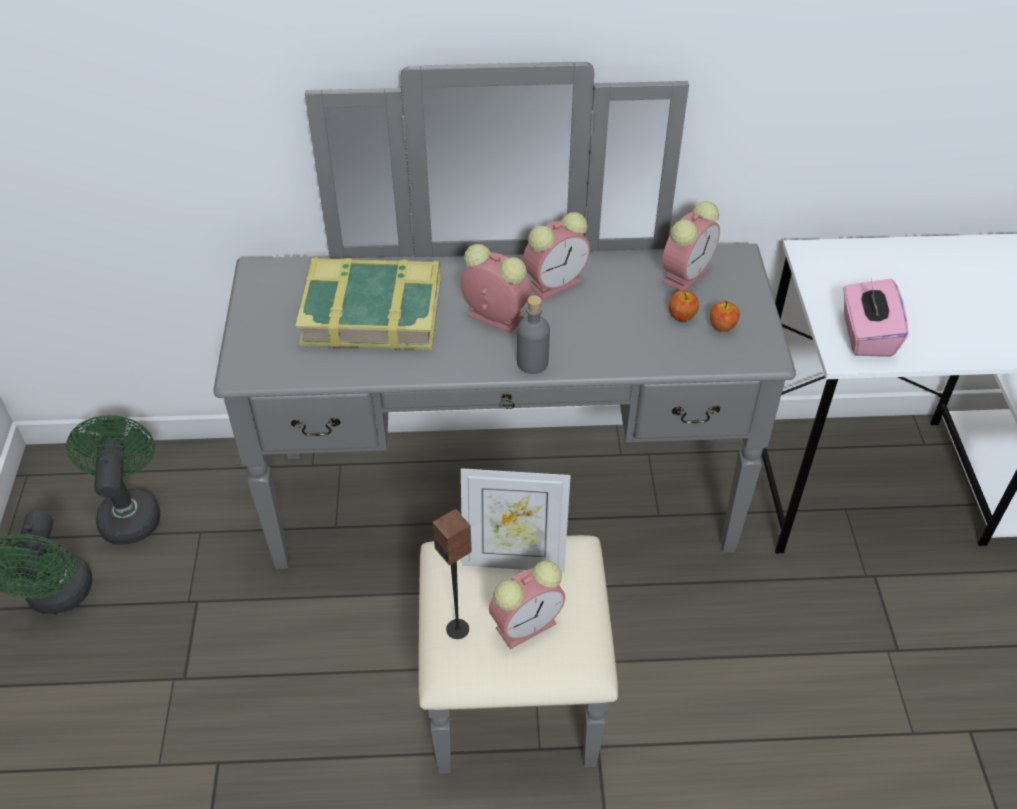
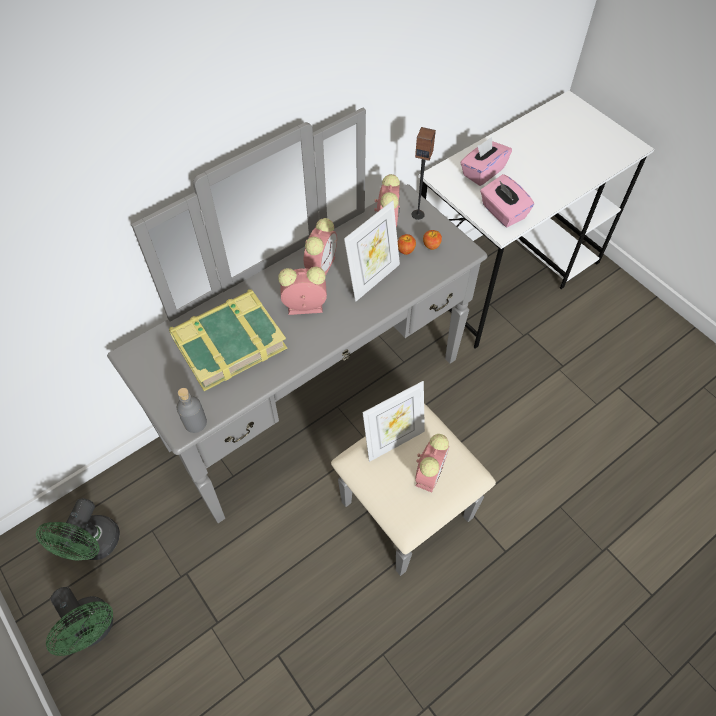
camera: 35 degrees left, 10 degrees up
green fan [66,415,160,545] -> green fan turned 120 degrees counterclockwise [36,498,120,560]
speaker [433,509,472,639] -> speaker moved to [411,127,436,220]
grey bottle [517,295,550,374] -> grey bottle moved to [177,388,207,433]
none -> picture frame [344,200,400,302]
none -> pink tissue box [460,137,512,186]

